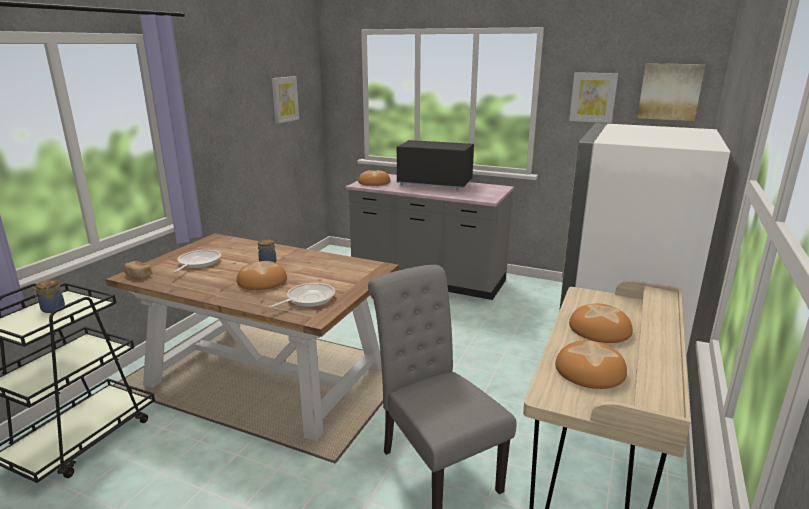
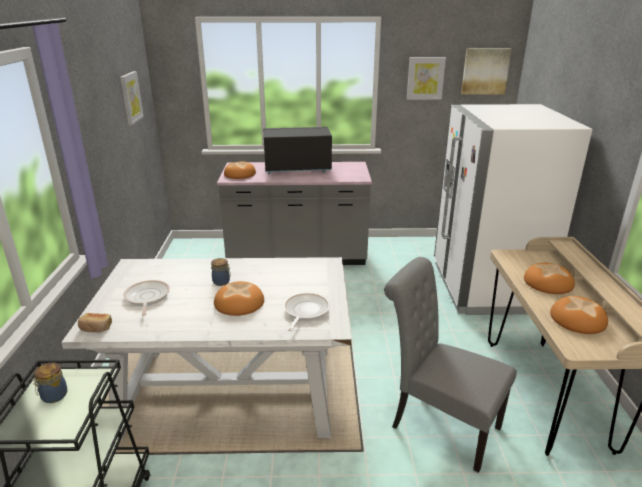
camera: 25 degrees left, 5 degrees up
brown dining table [106,233,399,441] -> white dining table [61,257,352,441]

